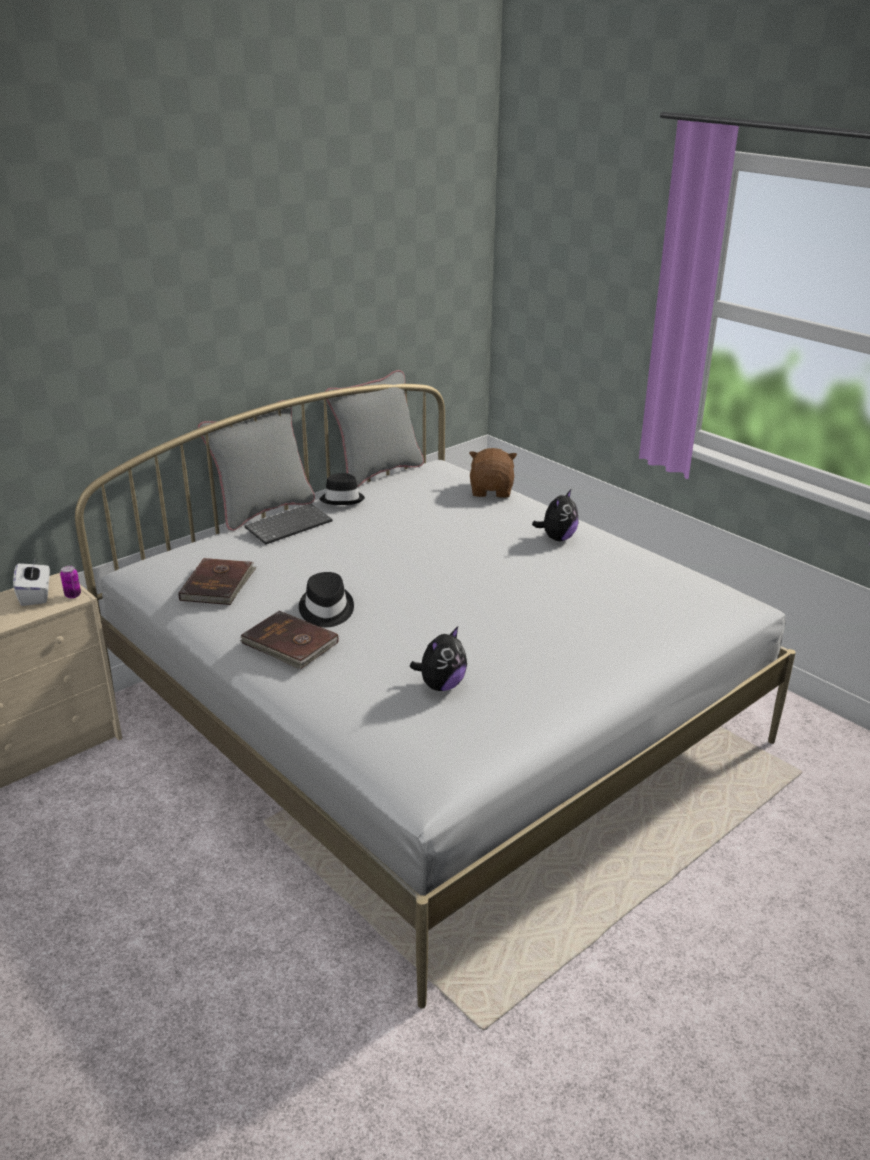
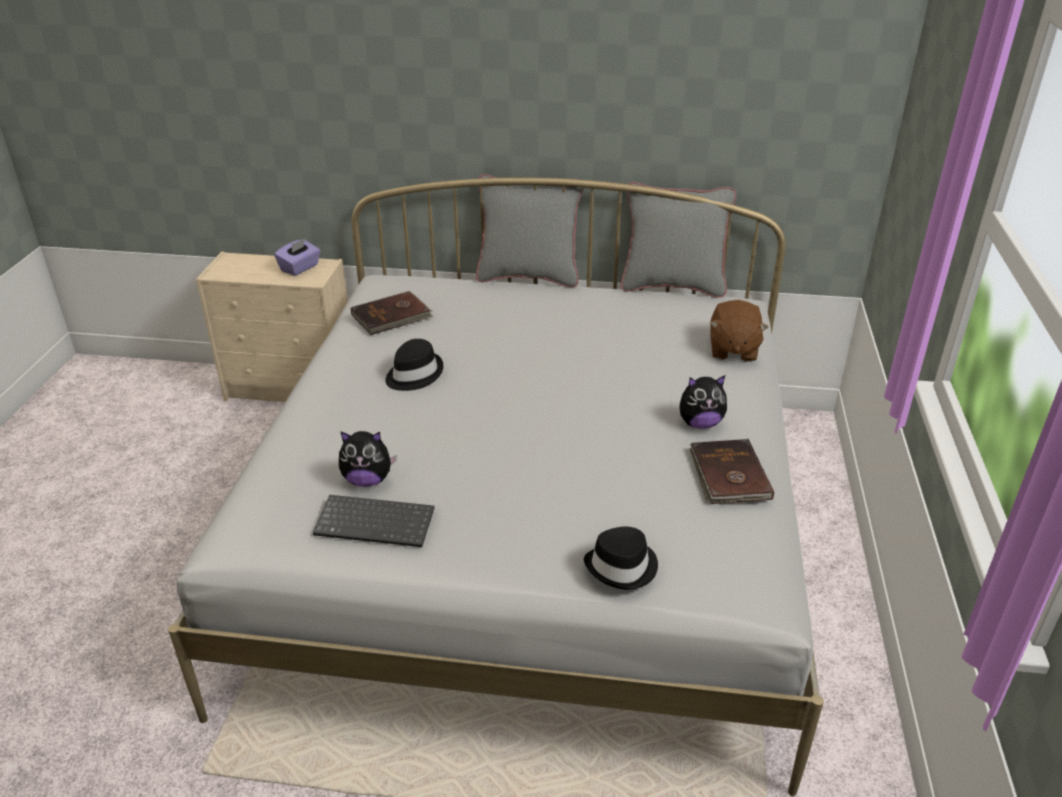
camera: 50 degrees right, 5 degrees up
white tissue box [13,557,50,606] -> purple tissue box [274,239,320,276]
can [60,566,81,598] -> none
brown book [240,611,339,669] -> brown book moved to [690,439,774,504]
keyboard [245,504,333,545] -> keyboard moved to [313,495,434,547]
black hat [319,473,365,505] -> black hat moved to [584,527,658,590]
brown plush toy [469,448,517,498] -> brown plush toy turned 135 degrees clockwise [710,300,768,362]

